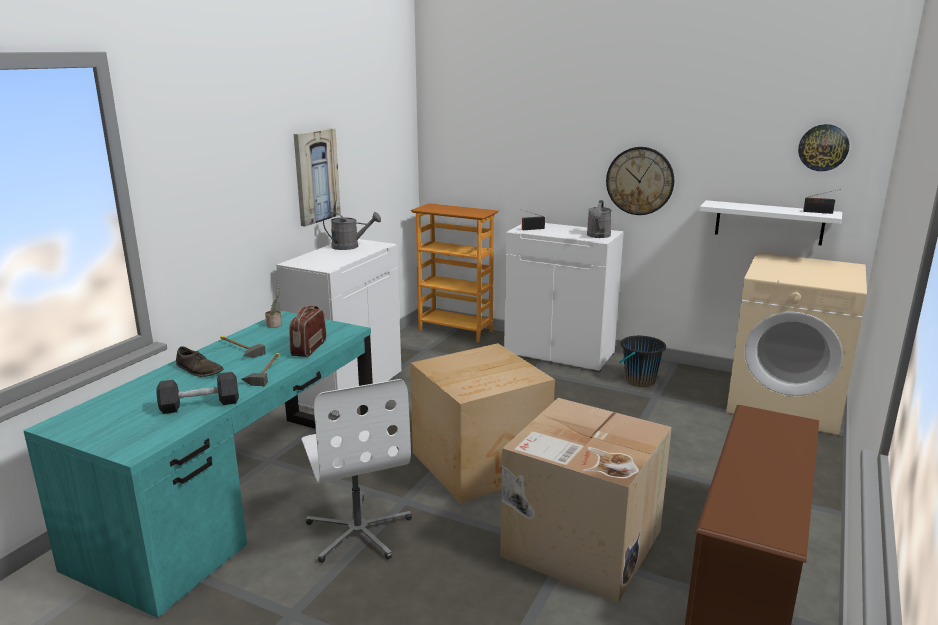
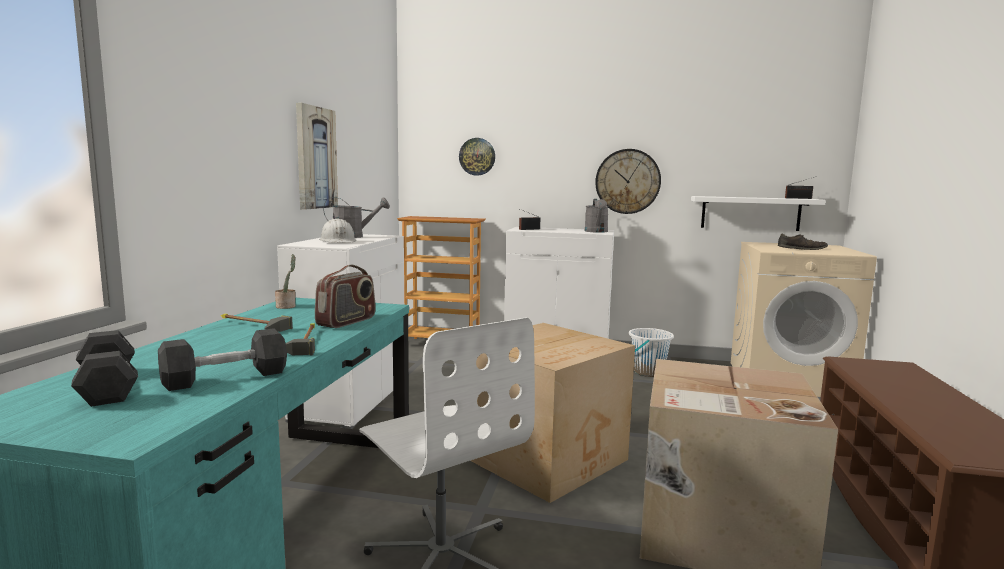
camera: 15 degrees left, 10 degrees down
brown shoe [176,346,224,377] -> brown shoe moved to [778,234,828,250]
radio [289,305,326,357] -> radio turned 150 degrees counterclockwise [315,264,375,328]
black bucket [619,336,666,387] -> white bucket [629,328,674,377]
wall clock [798,124,849,171] -> wall clock moved to [459,138,495,176]
none -> black dumbbell [71,330,138,407]
none -> white hard hat [319,218,356,243]

